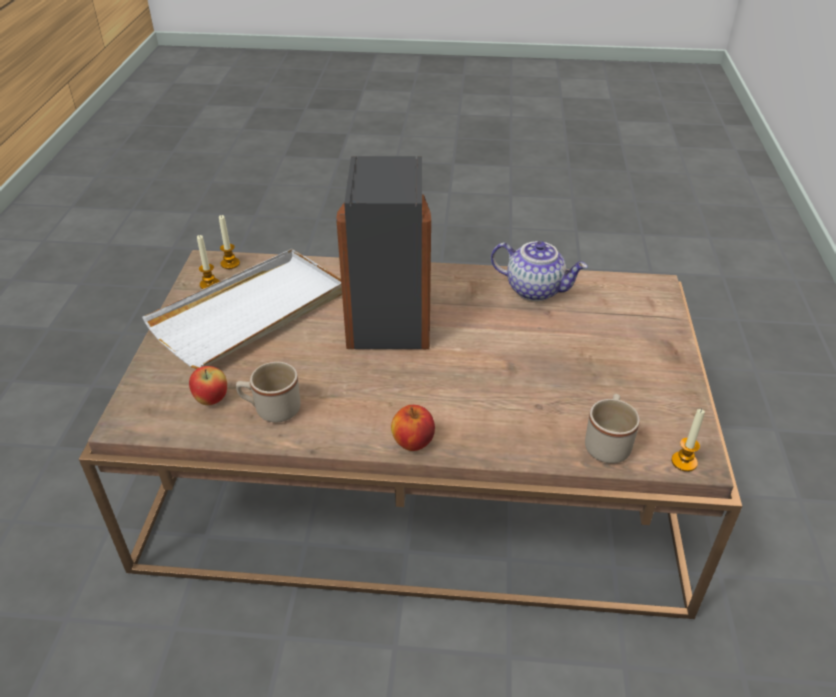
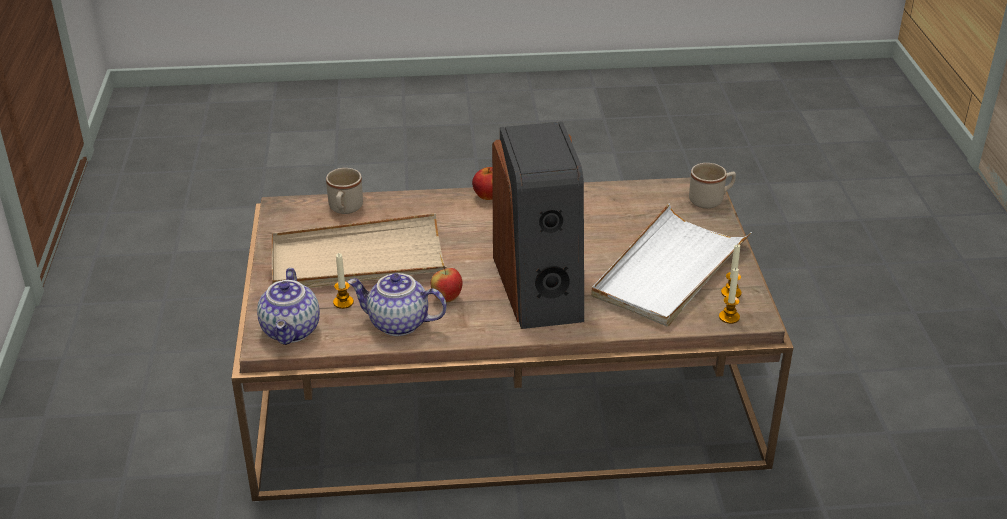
camera: 170 degrees right, 5 degrees down
apple [189,366,227,405] -> apple moved to [431,266,463,302]
beige mug [236,362,301,422] -> beige mug moved to [689,163,736,209]
candle [671,409,705,472] -> candle moved to [333,253,354,309]
none -> teapot [257,268,320,345]
none -> beige tray [272,213,447,288]

